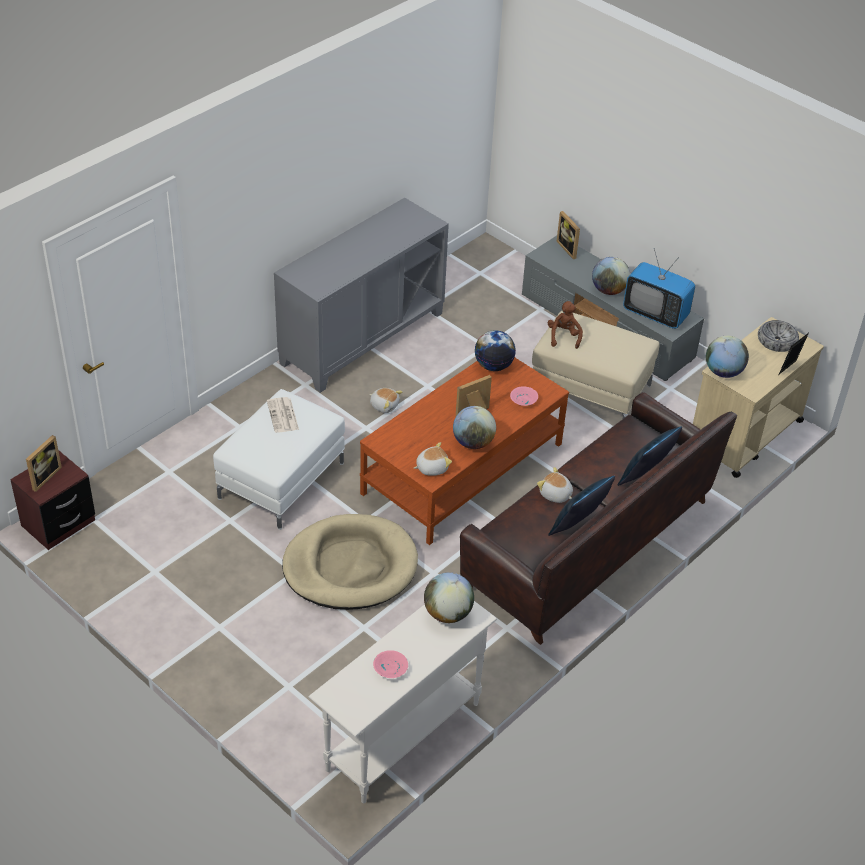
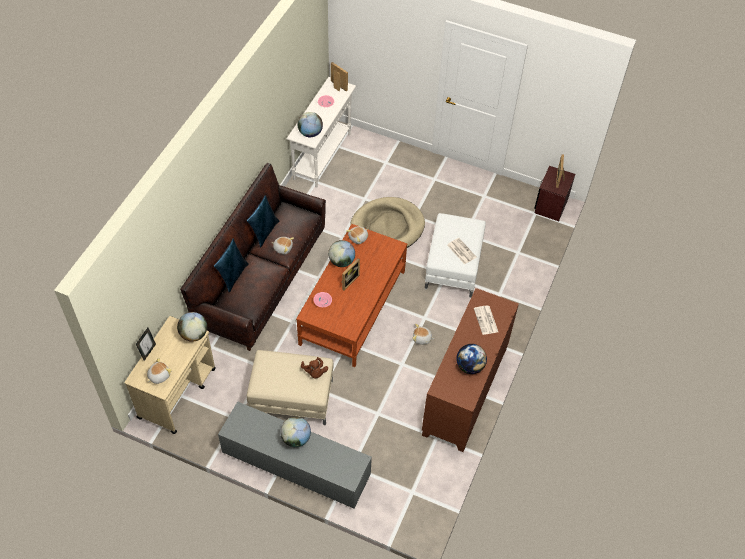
camera: 160 degrees right, 10 degrees up
grey cabinet [274,198,449,393] -> brown cabinet [422,288,519,452]
globe [475,330,516,371] -> globe moved to [456,344,487,374]
picture frame [557,211,580,259] -> picture frame moved to [331,62,348,91]
television [623,248,695,329] -> none
bowl [758,320,799,352] -> plush toy [147,358,172,384]
none -> newspaper [474,305,498,335]

